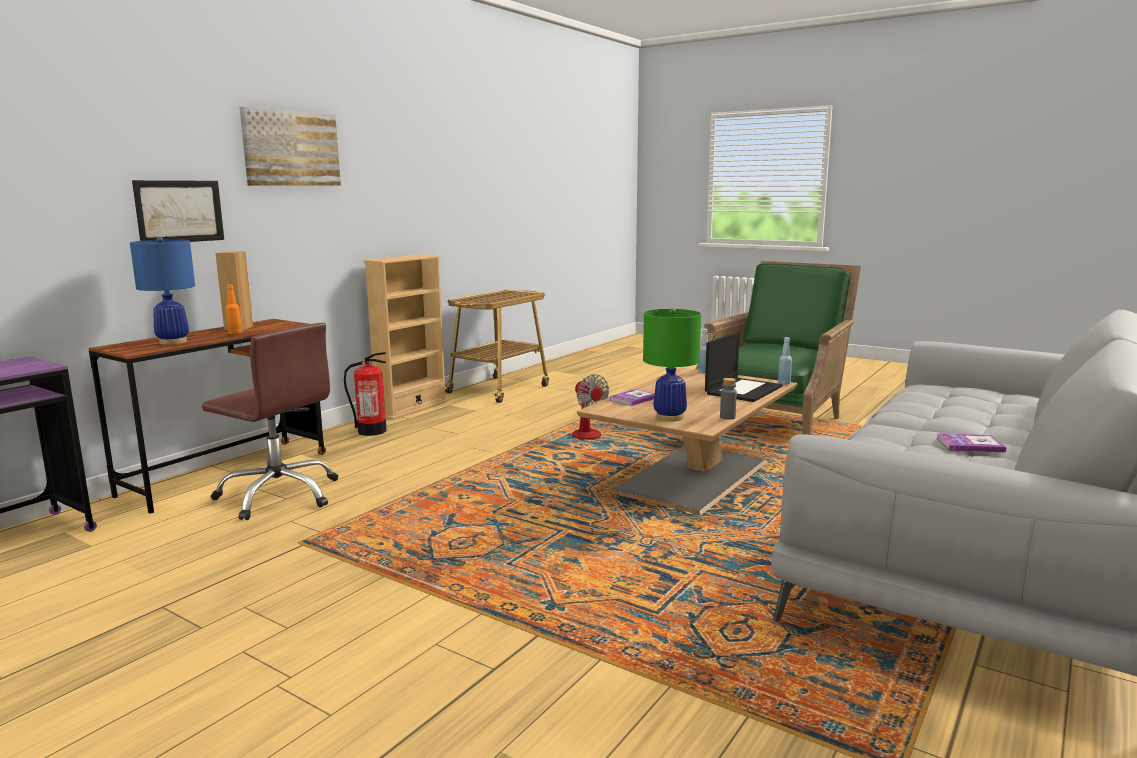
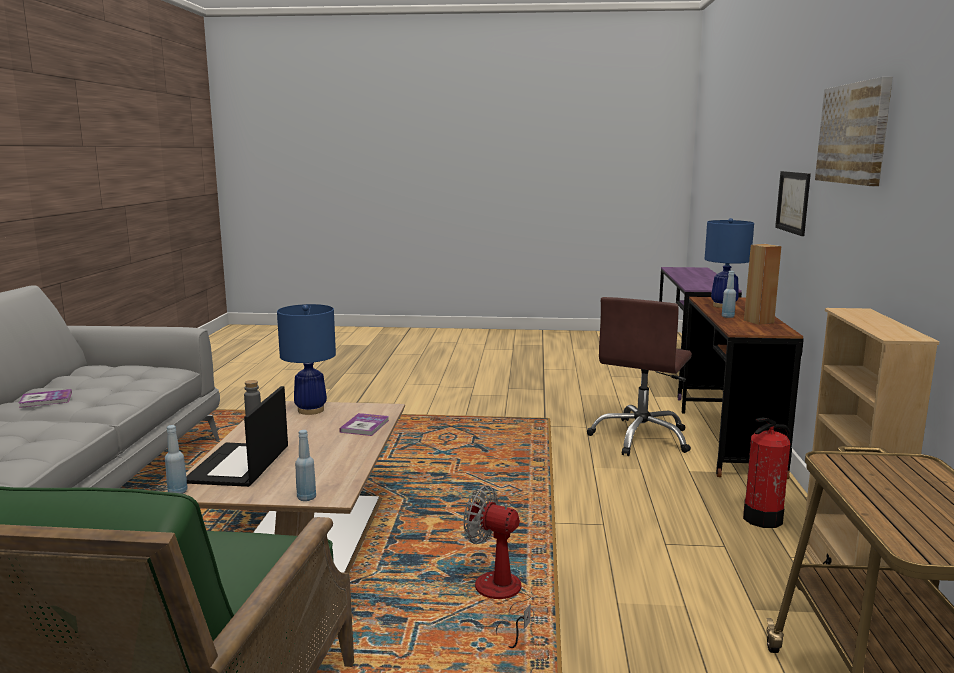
camera: 150 degrees right, 0 degrees up
brown office chair [202,323,338,520] -> brown office chair turned 60 degrees counterclockwise [587,297,692,456]
orange bottle [226,285,242,335] -> blue bottle [722,271,736,318]
green table lamp [643,308,701,422] -> blue table lamp [277,304,336,415]

